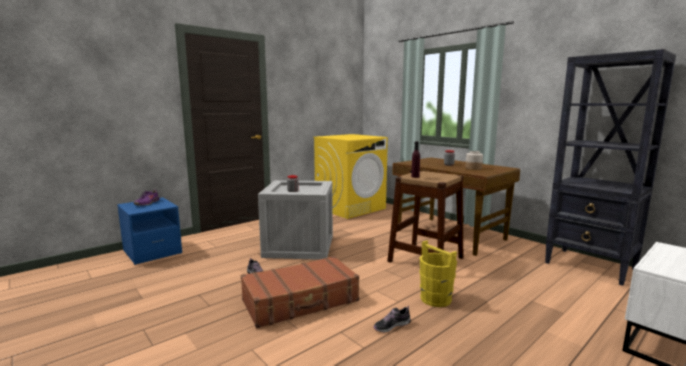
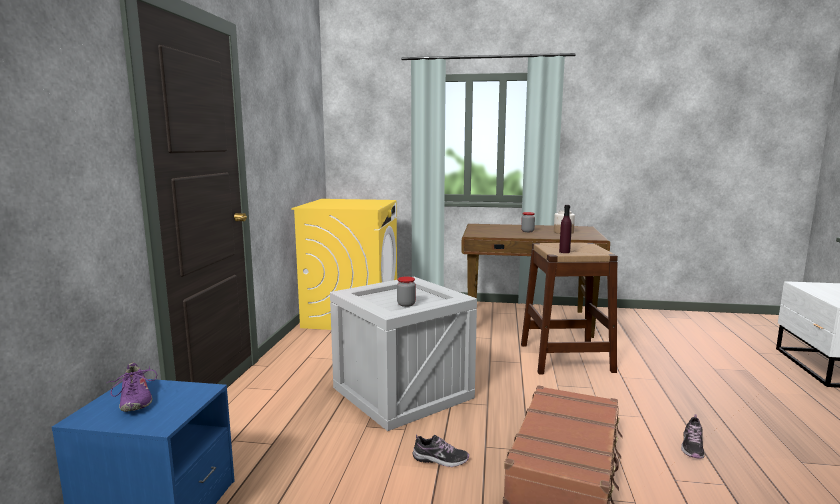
camera: 40 degrees left, 0 degrees up
yellow bucket [419,240,457,307] -> none
black bookcase [545,49,676,286] -> none

